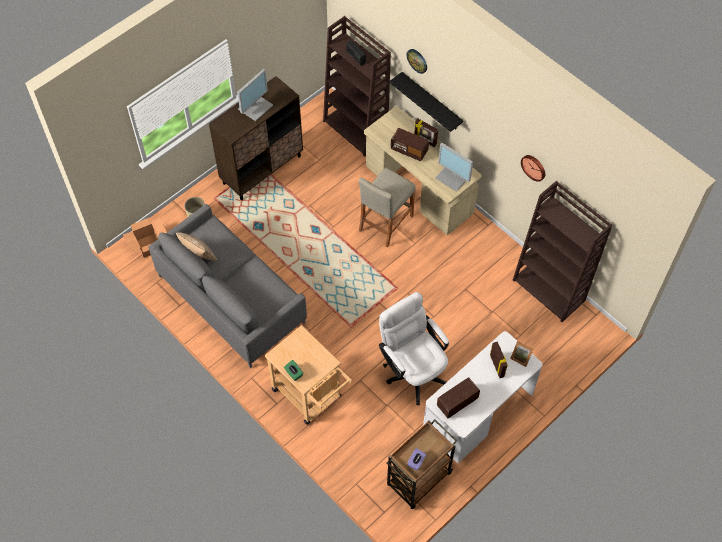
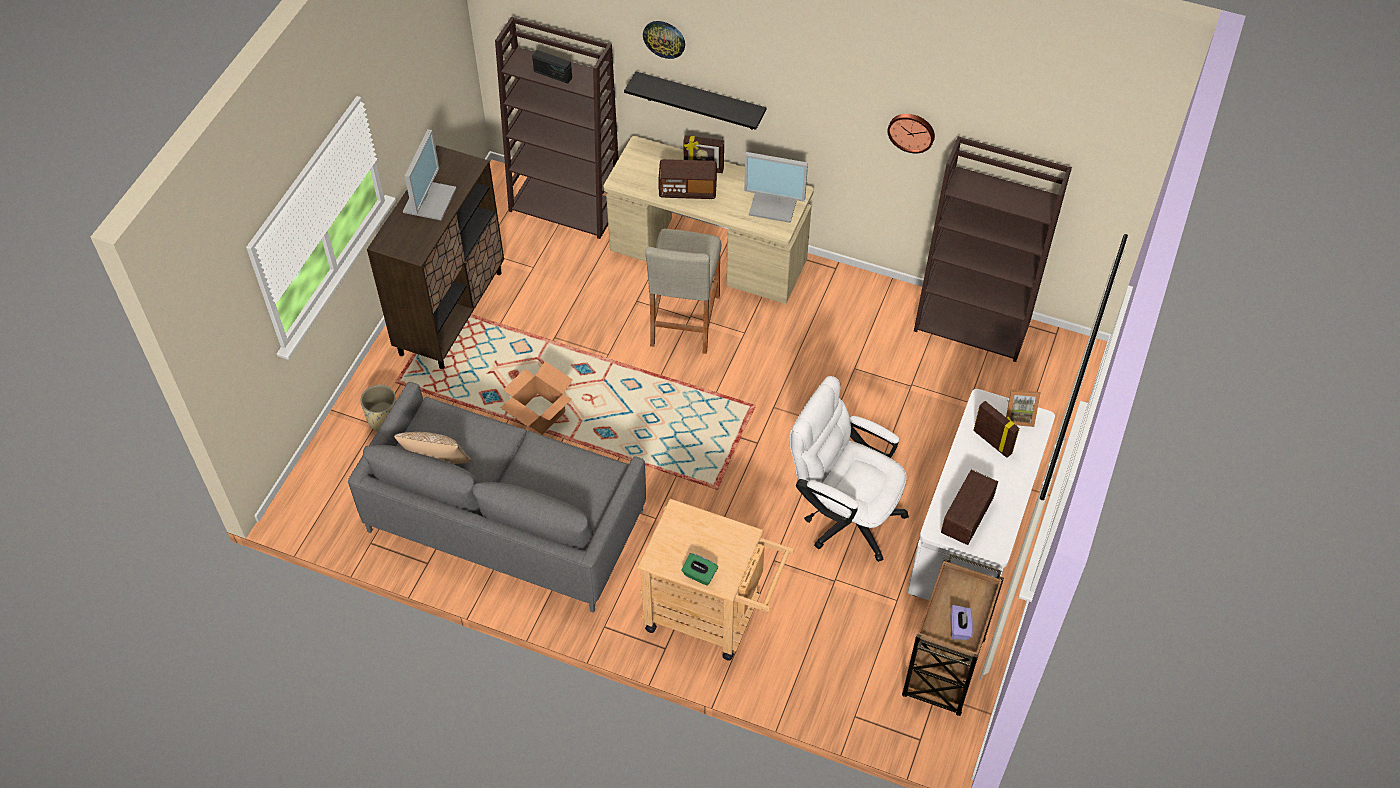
camera: 25 degrees left, 5 degrees down
cardboard box [123,218,167,258] -> cardboard box moved to [500,361,573,435]

